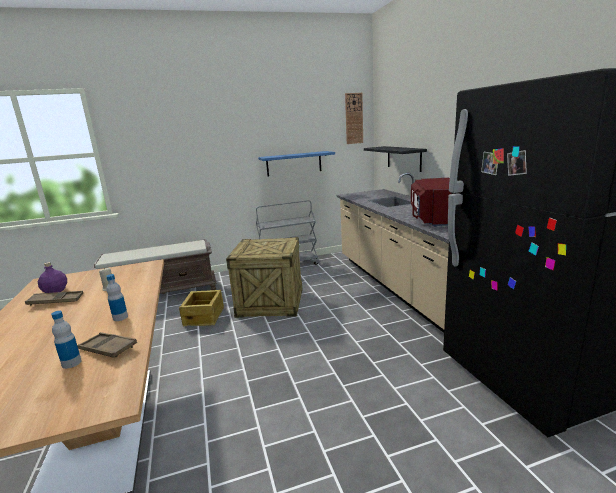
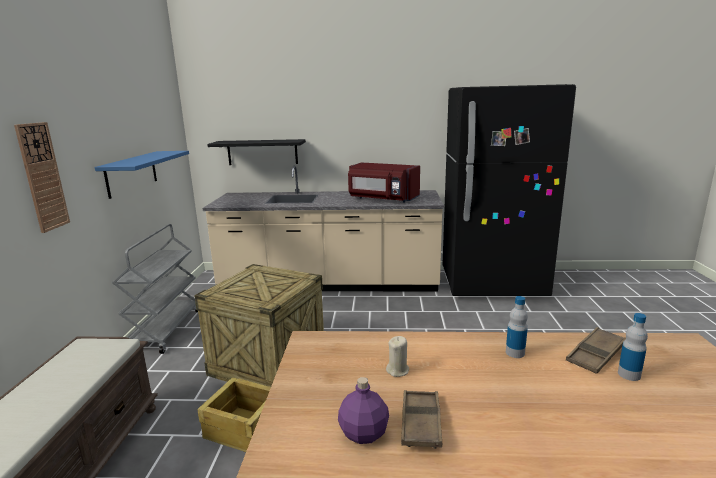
camera: 70 degrees left, 0 degrees up
wall clock [345,93,363,144] -> wall clock moved to [14,122,70,233]

